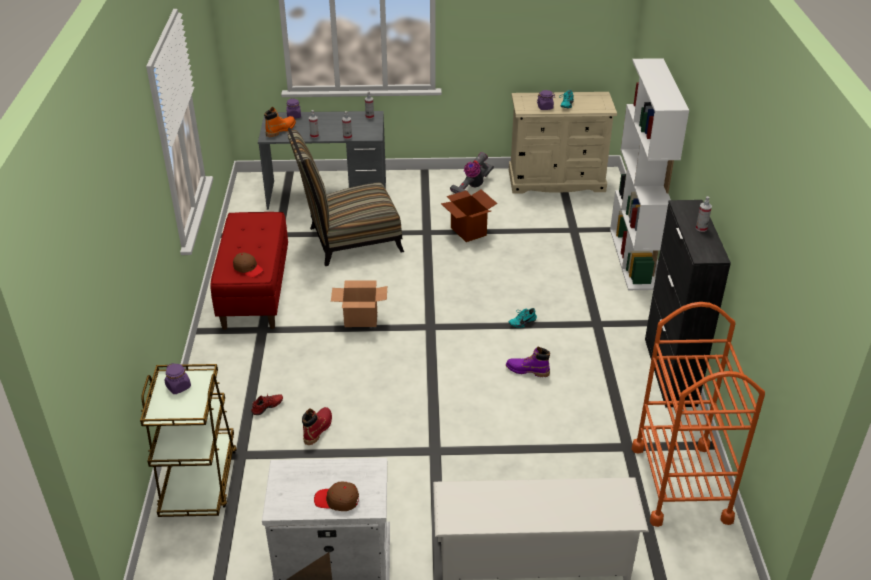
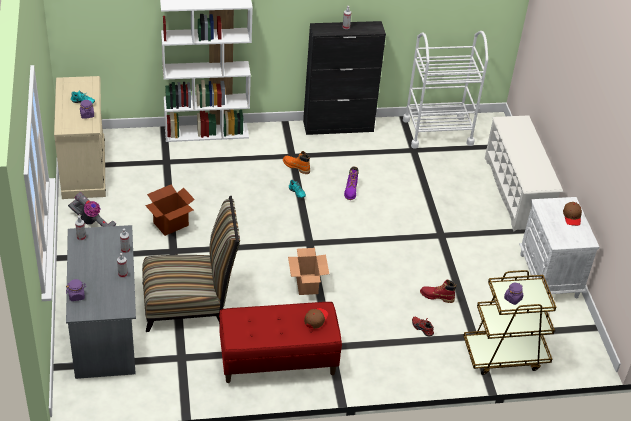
camera: 100 degrees left, 5 degrees up
orange boot [264,107,296,137] -> orange boot moved to [283,151,310,174]
chair [287,128,404,266] -> chair turned 75 degrees counterclockwise [142,196,240,332]
orange cart [632,302,765,527] -> white cart [403,31,488,149]

